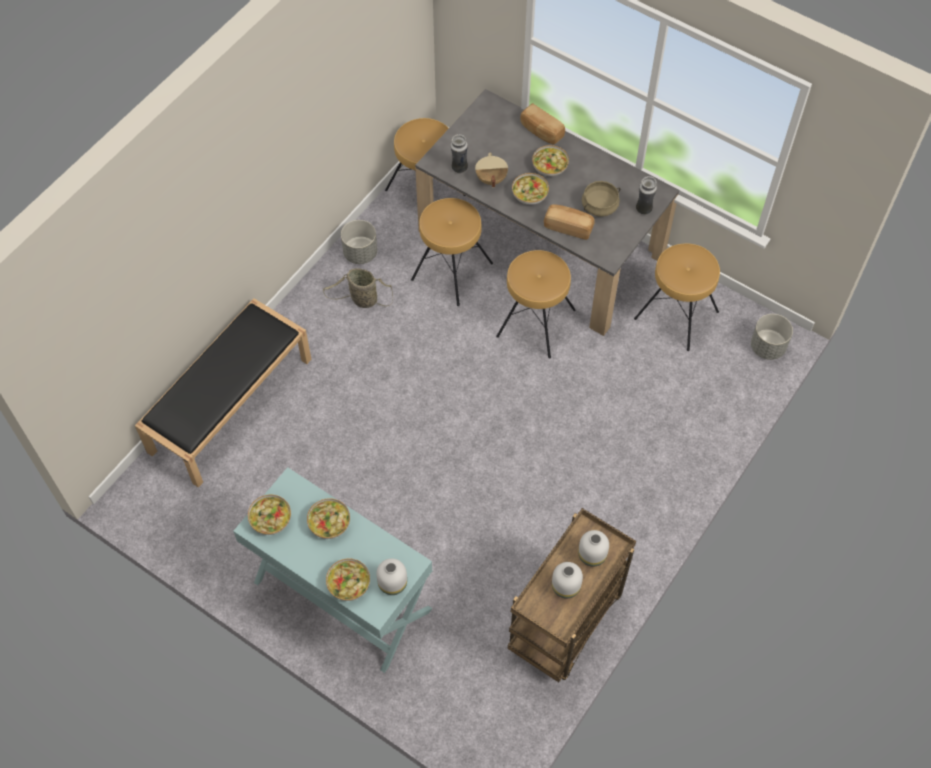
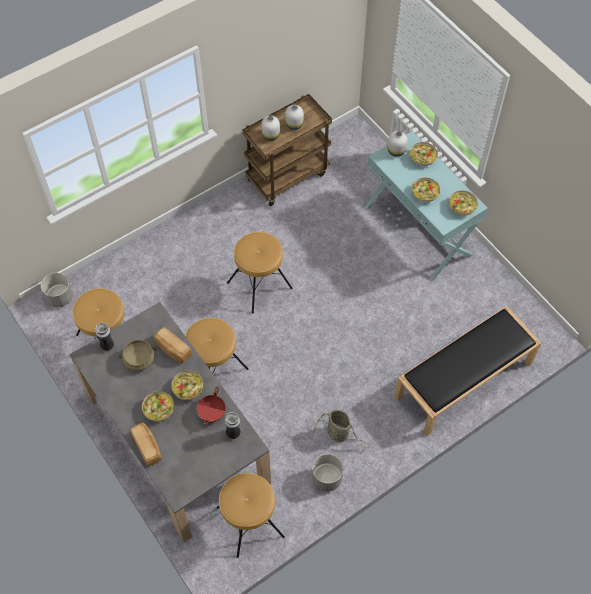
camera: 160 degrees left, 0 degrees up
brown stool [411,198,493,306] -> brown stool moved to [227,232,292,314]
beige cooking pot [475,153,508,187] -> red cooking pot [197,387,225,424]

